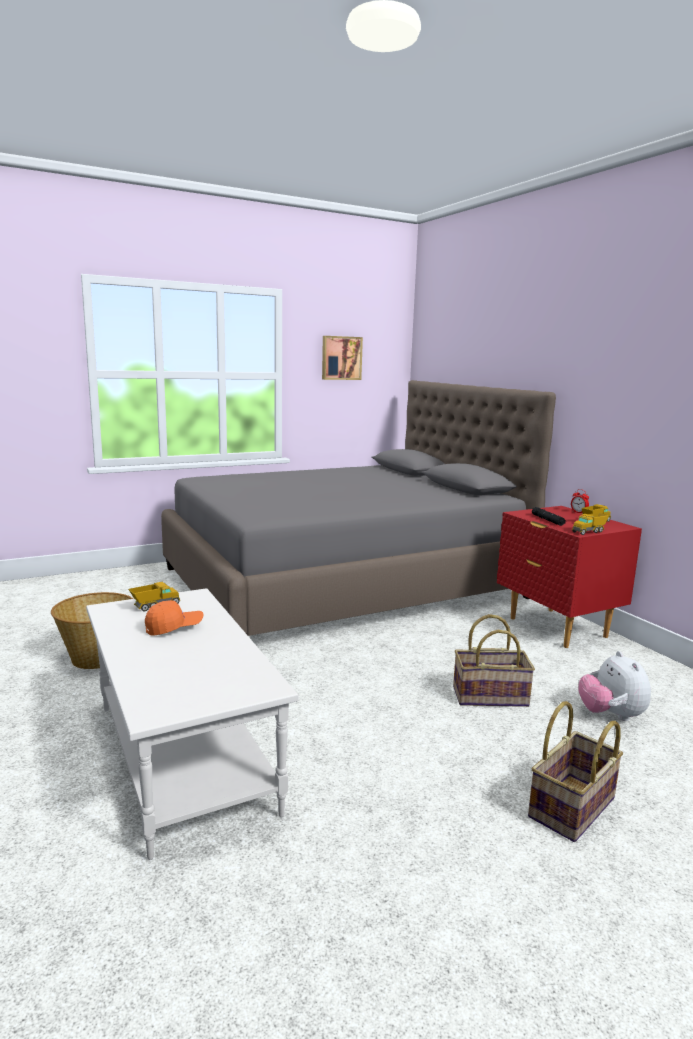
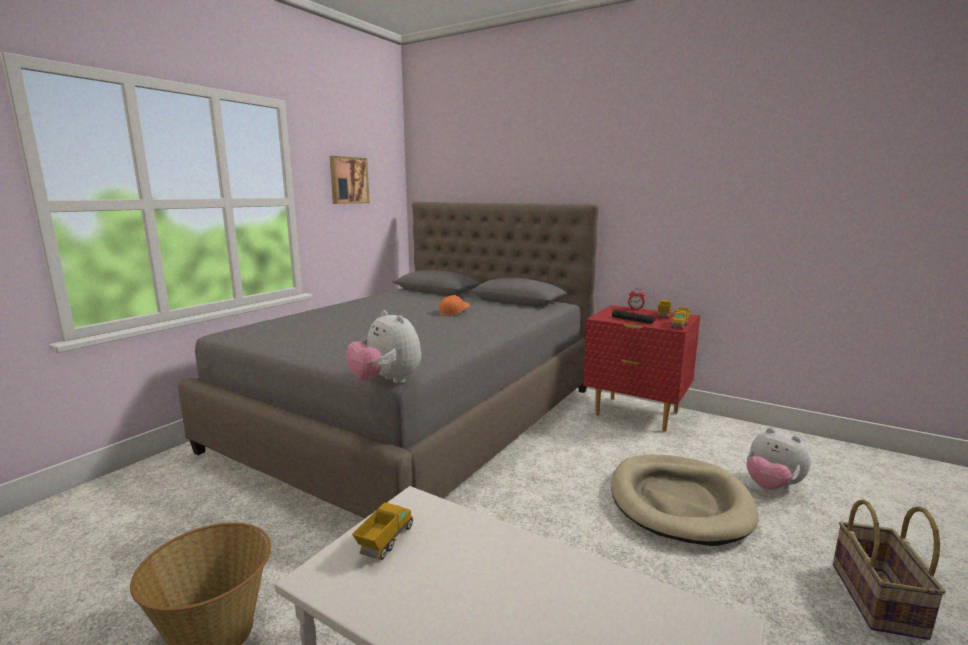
camera: 30 degrees left, 0 degrees up
orange cap [145,600,204,636] -> orange cap moved to [439,295,470,316]
basket [453,614,535,707] -> beige dog bed [611,455,758,546]
none -> plush toy [346,310,421,384]

